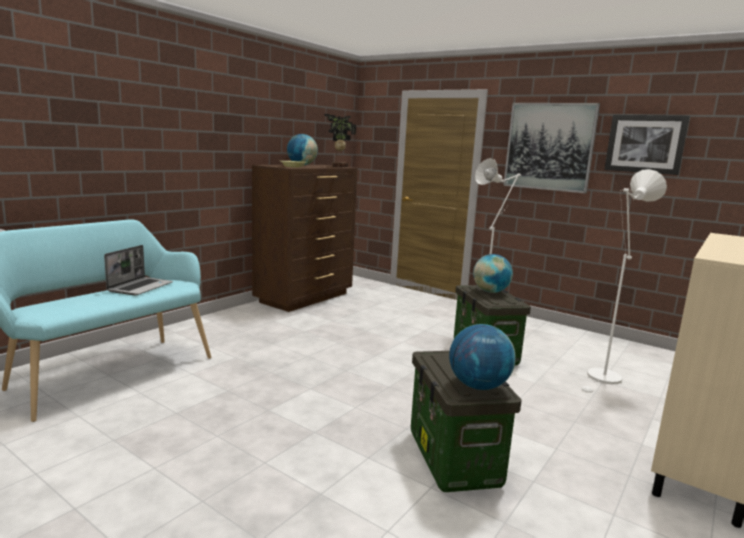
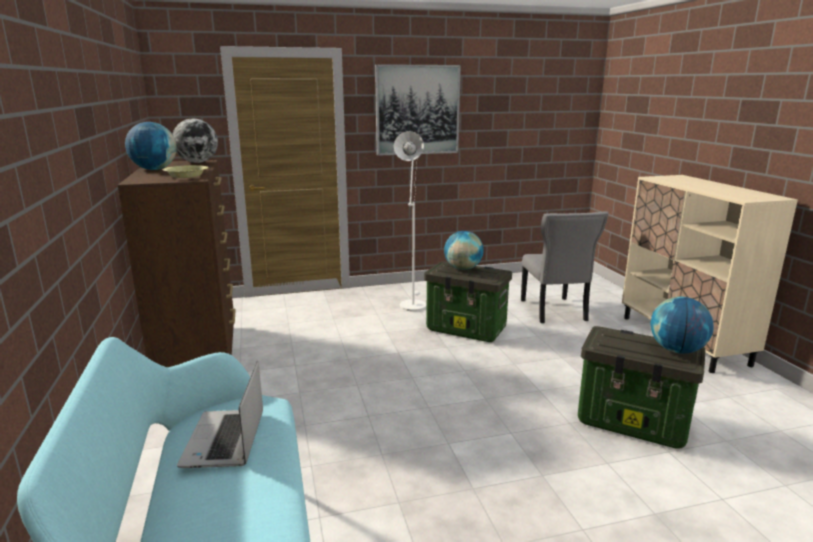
camera: 50 degrees left, 5 degrees up
laptop [104,245,173,296] -> laptop turned 150 degrees counterclockwise [177,360,263,468]
potted plant [324,114,356,167] -> globe [172,118,218,163]
white floor lamp [581,169,667,395] -> grey chair [521,211,608,323]
picture [604,115,690,175] -> none

